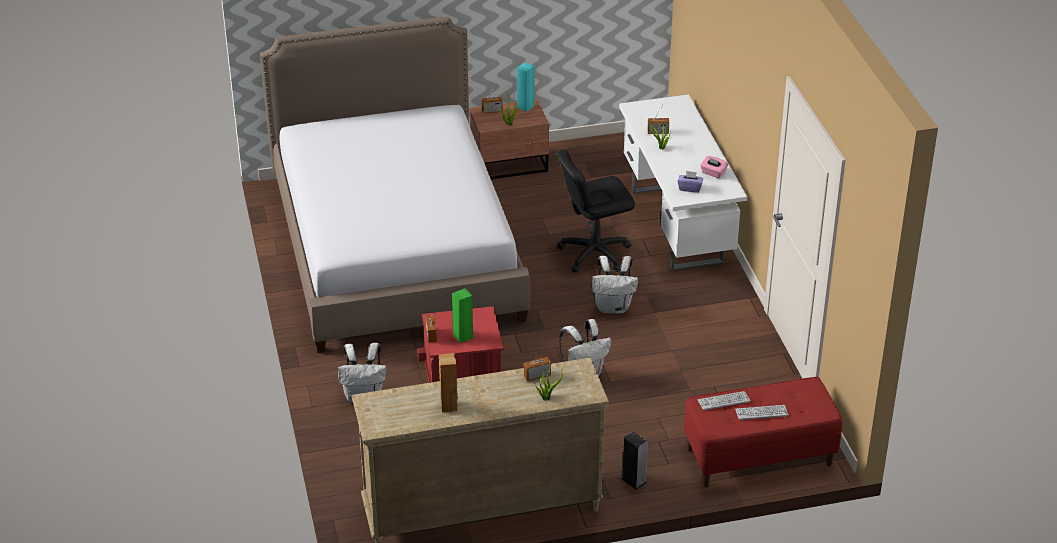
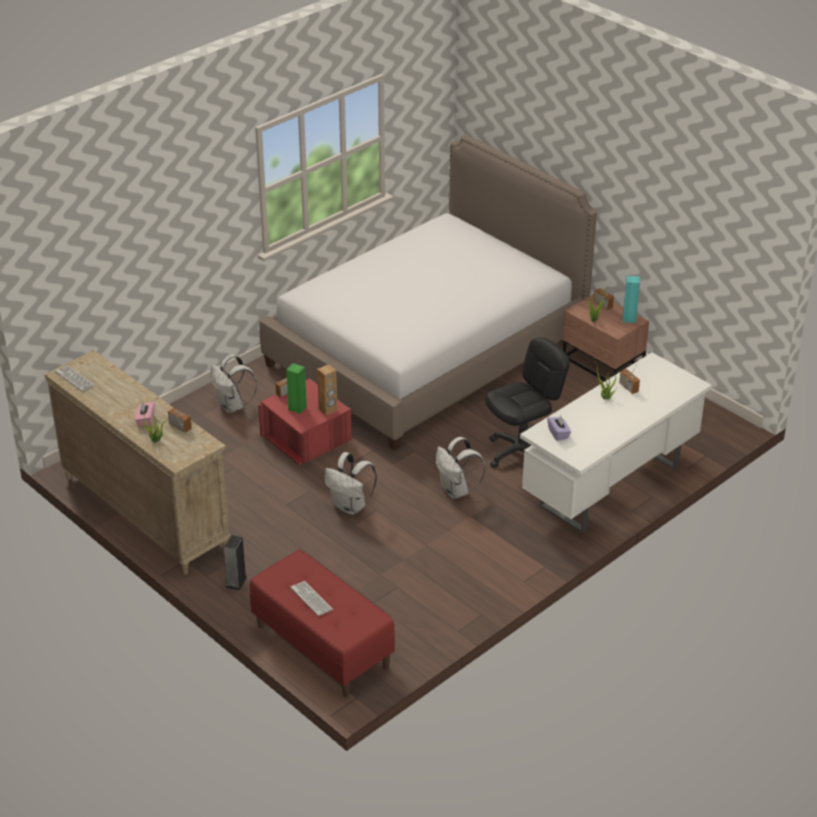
camera: 60 degrees right, 0 degrees up
brown speaker [439,353,458,412] -> brown speaker moved to [317,364,337,415]
black office chair [557,150,635,273] -> black office chair turned 105 degrees clockwise [486,337,570,468]
keyboard [697,391,751,410] -> keyboard moved to [55,366,95,391]
pink tissue box [700,156,728,179] -> pink tissue box moved to [135,401,155,427]

